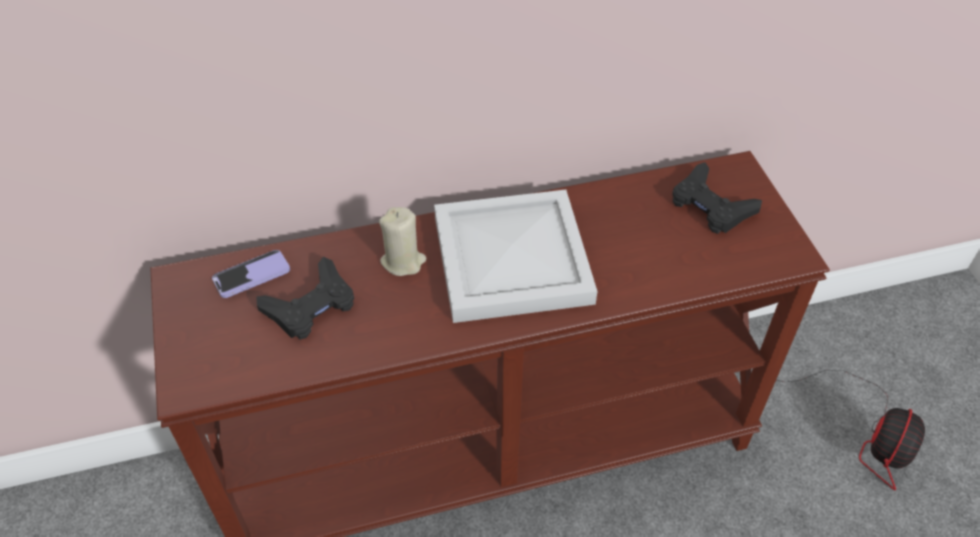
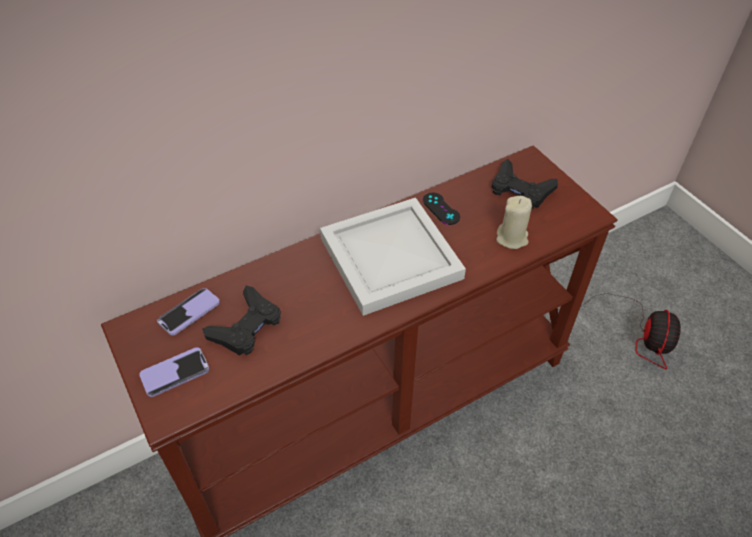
camera: 15 degrees left, 0 degrees up
beige candle [379,207,426,276] -> beige candle moved to [496,196,532,249]
none -> phone [139,347,209,397]
none -> black game controller [423,193,460,225]

